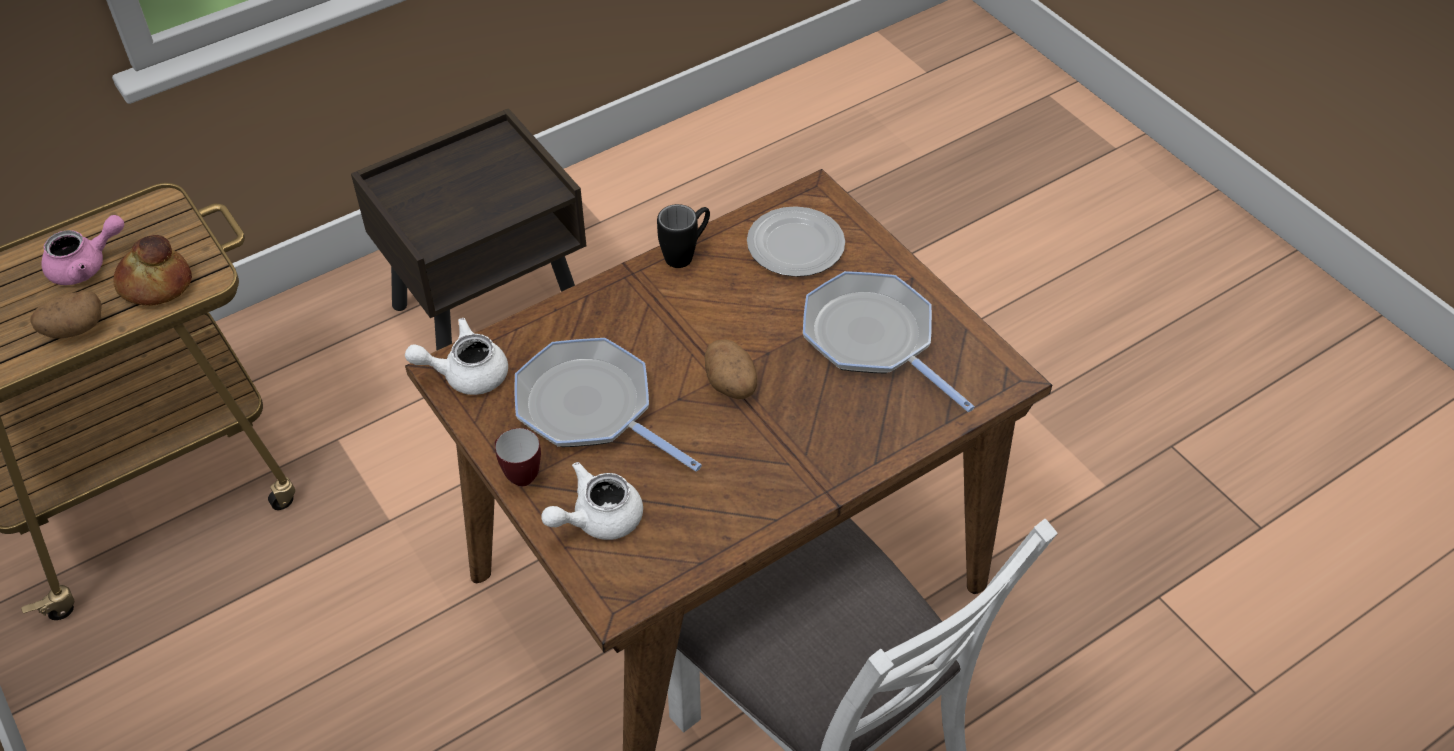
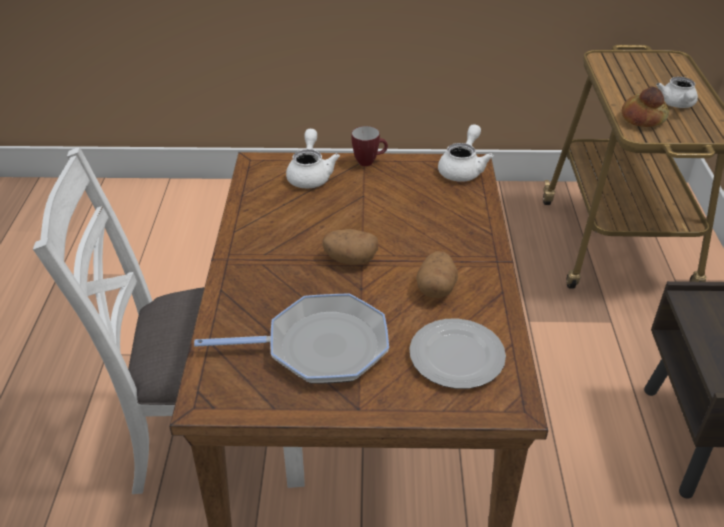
camera: 125 degrees right, 10 degrees down
potato [30,291,102,339] -> potato moved to [416,251,458,298]
pink teapot [41,215,124,285] -> white teapot [656,77,698,108]
frying pan [515,338,702,472] -> none
black mug [657,204,710,268] -> none

